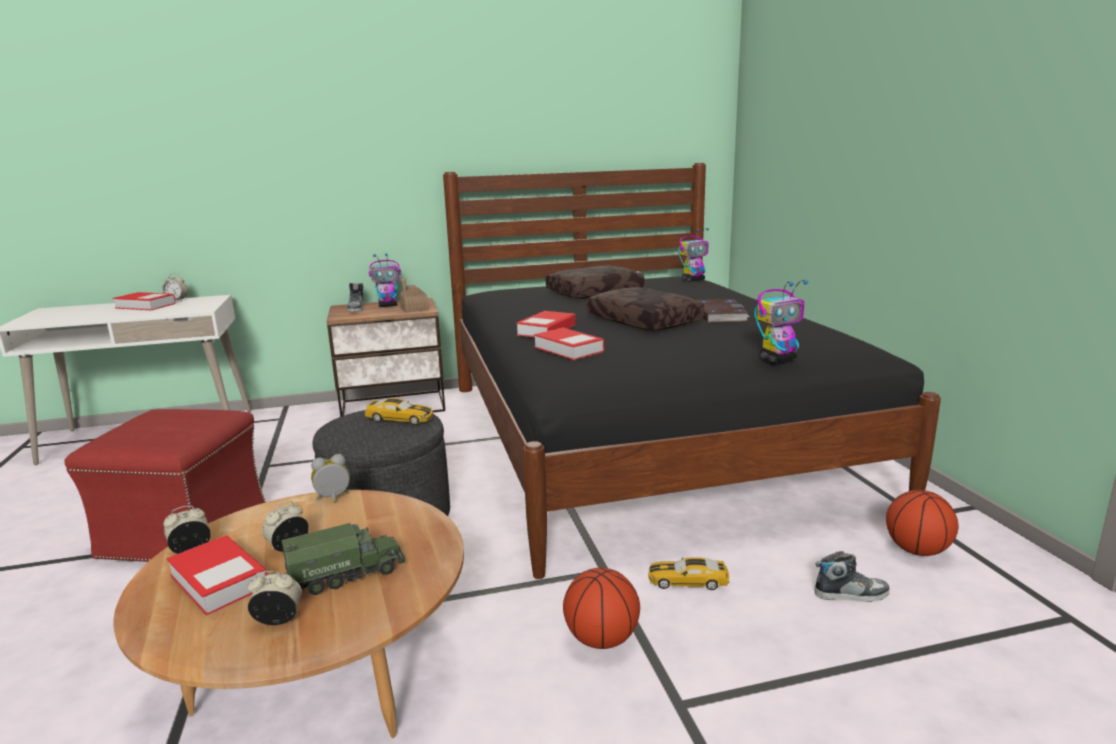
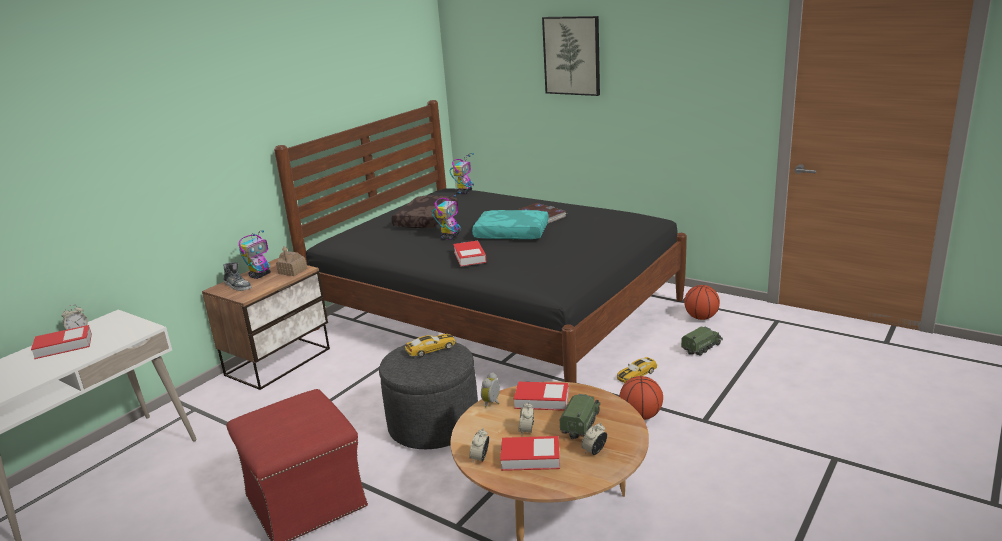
camera: 40 degrees left, 5 degrees up
book [534,328,604,360] -> book moved to [514,382,569,411]
brown pillow [586,287,705,331] -> turquoise pillow [472,210,549,239]
toy robot [755,280,808,363] -> toy robot moved to [432,192,461,240]
shoe [815,551,890,602] -> toy truck [681,326,723,356]
none -> picture [542,16,600,96]

